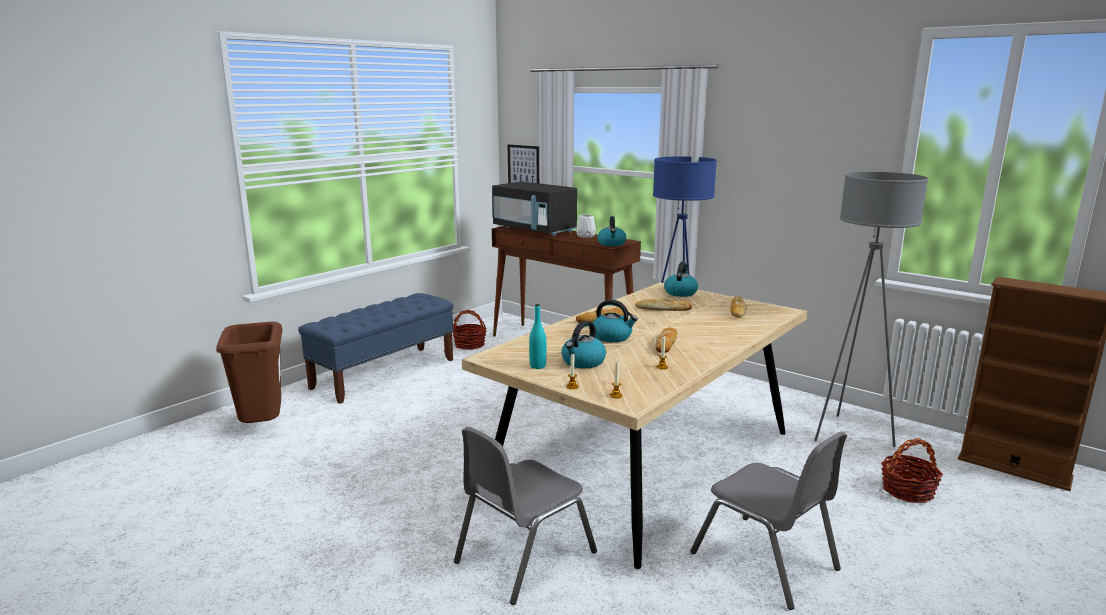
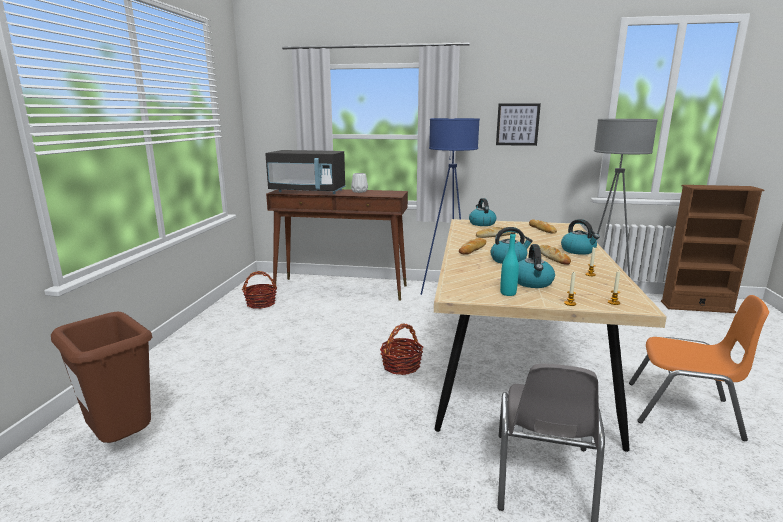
camera: 30 degrees left, 0 degrees up
blue bench [298,293,454,404] -> none
picture [508,144,539,183] -> picture moved to [496,103,541,146]
kettle [597,216,626,246] -> kettle moved to [561,219,600,255]
grey chair [690,432,847,610] -> orange chair [629,295,769,441]
basket [881,438,943,503] -> basket moved to [380,324,423,375]

